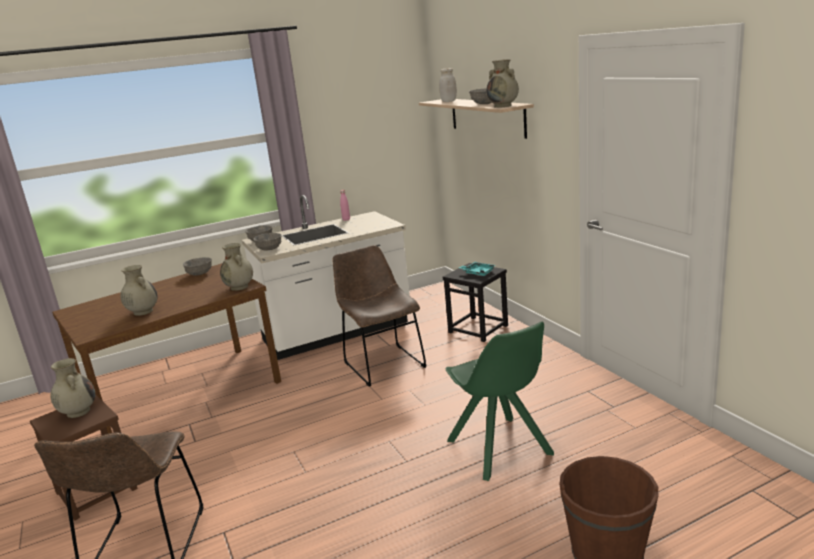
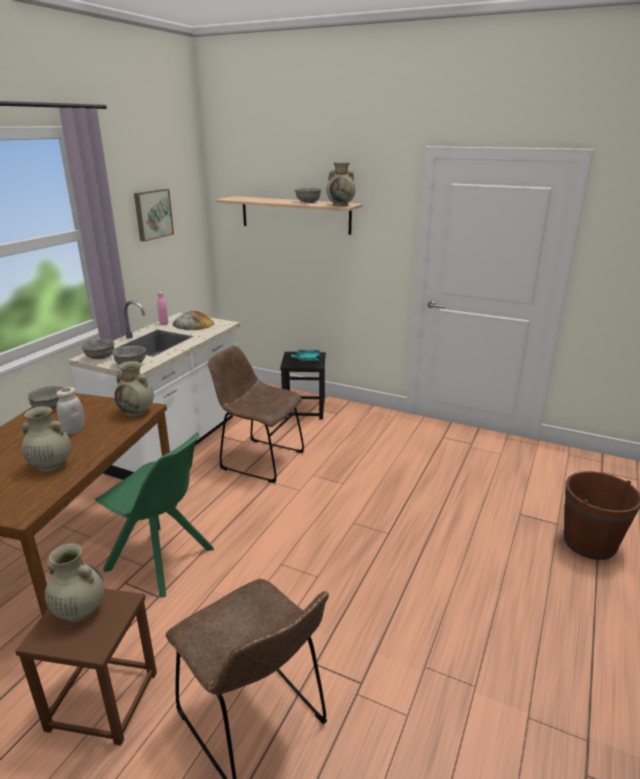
camera: 40 degrees left, 5 degrees up
white jar [439,68,457,102] -> white jar moved to [56,387,85,434]
green chair [445,322,554,481] -> green chair moved to [95,432,214,598]
none -> picture [134,189,174,242]
none -> bread [173,311,214,330]

